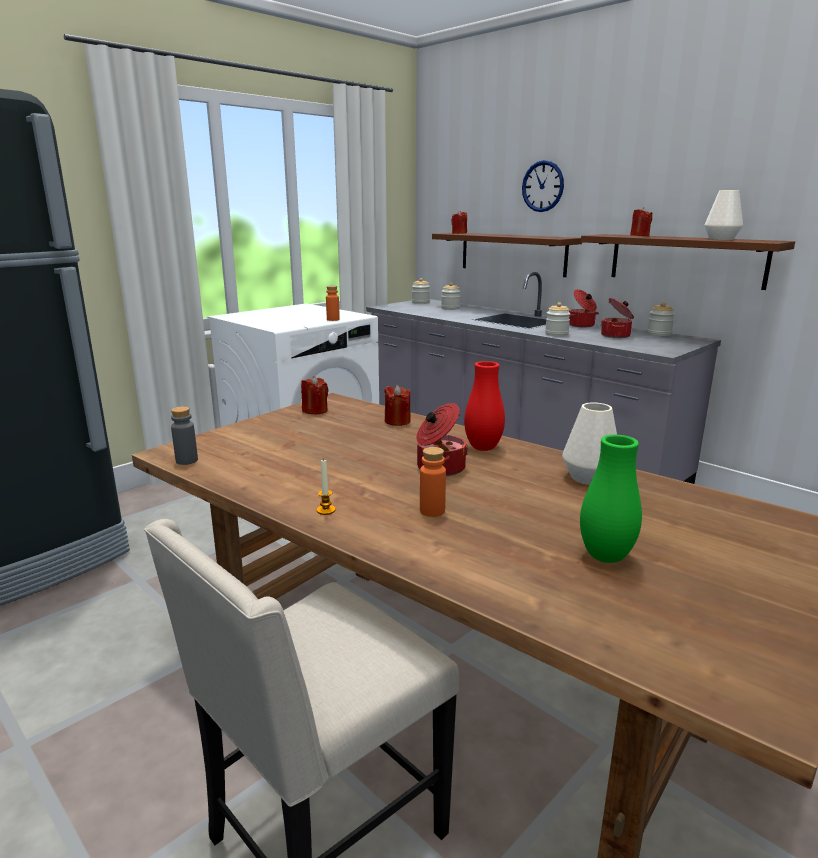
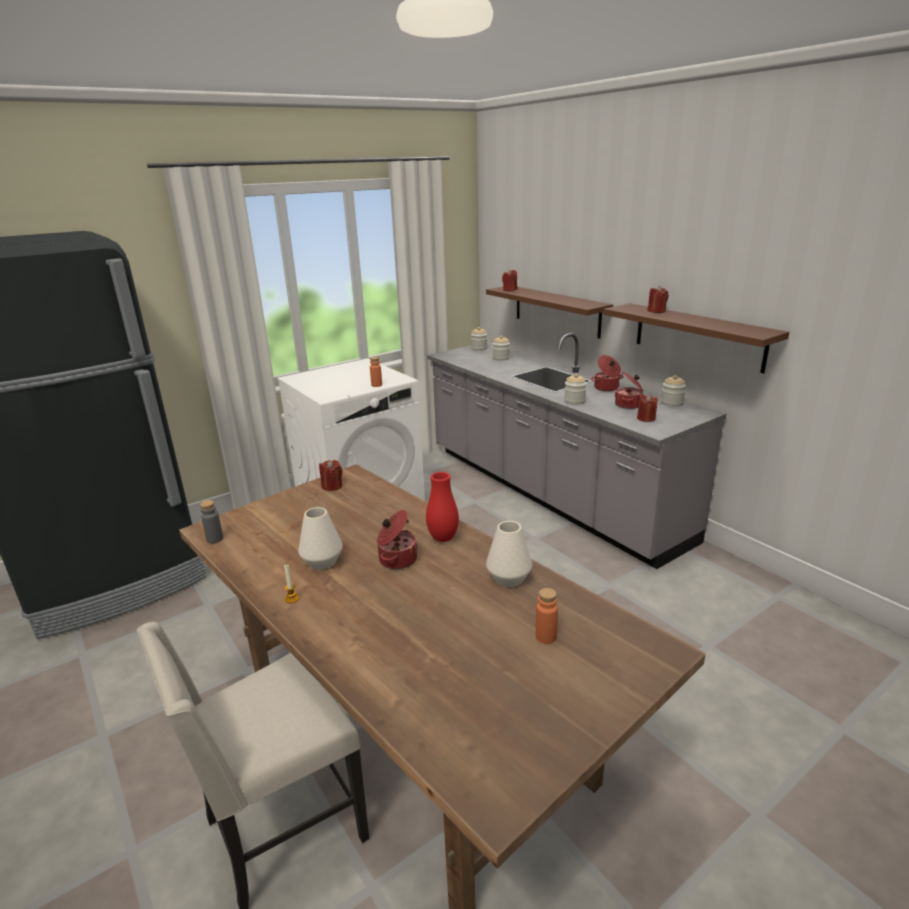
camera: 10 degrees right, 5 degrees up
red candle [384,385,411,426] -> red candle moved to [637,394,658,422]
orange bottle [420,447,446,517] -> orange bottle moved to [536,588,558,644]
wall clock [522,160,564,212] -> none
green vase [580,435,642,563] -> none
white vase [704,190,743,240] -> white vase moved to [298,507,343,570]

